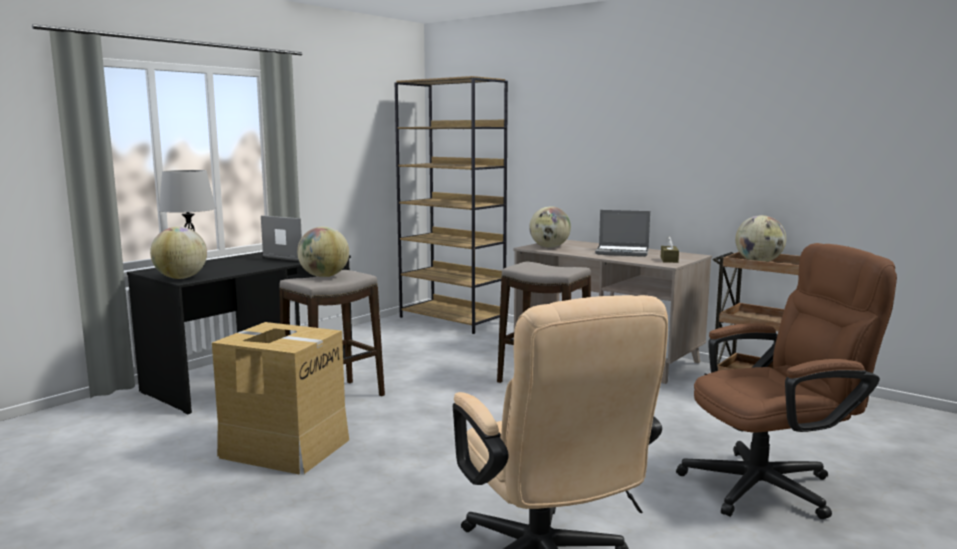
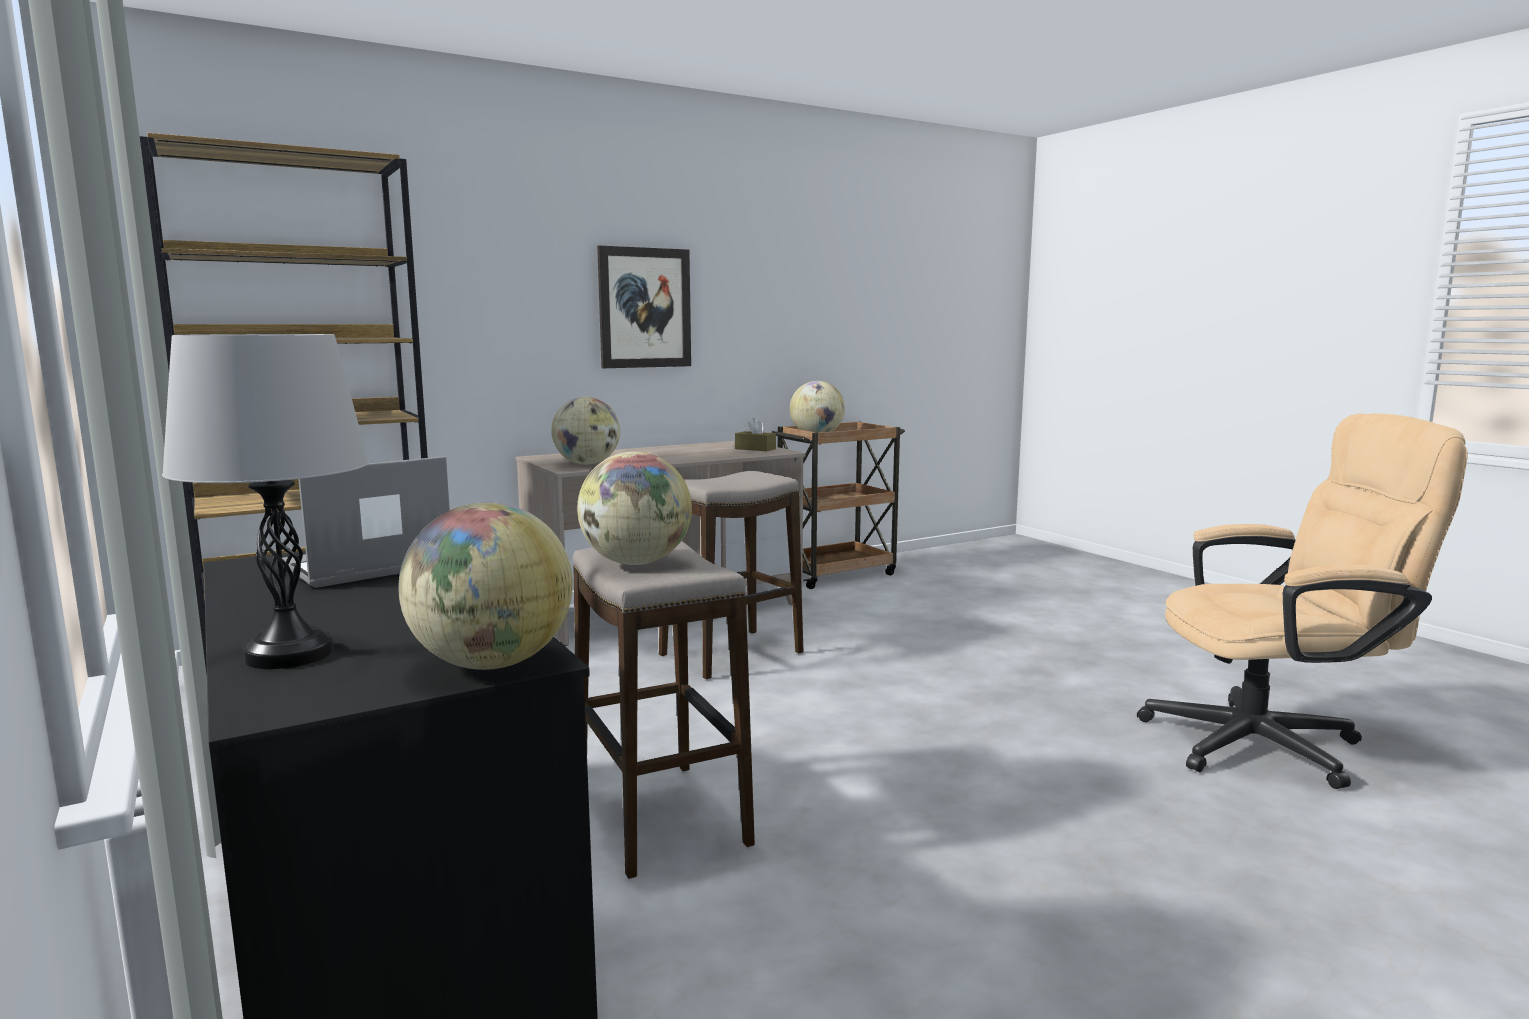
camera: 70 degrees left, 0 degrees up
cardboard box [212,322,349,475] -> none
laptop [595,210,650,257] -> none
brown office chair [676,243,897,519] -> none
none -> picture [597,246,691,368]

